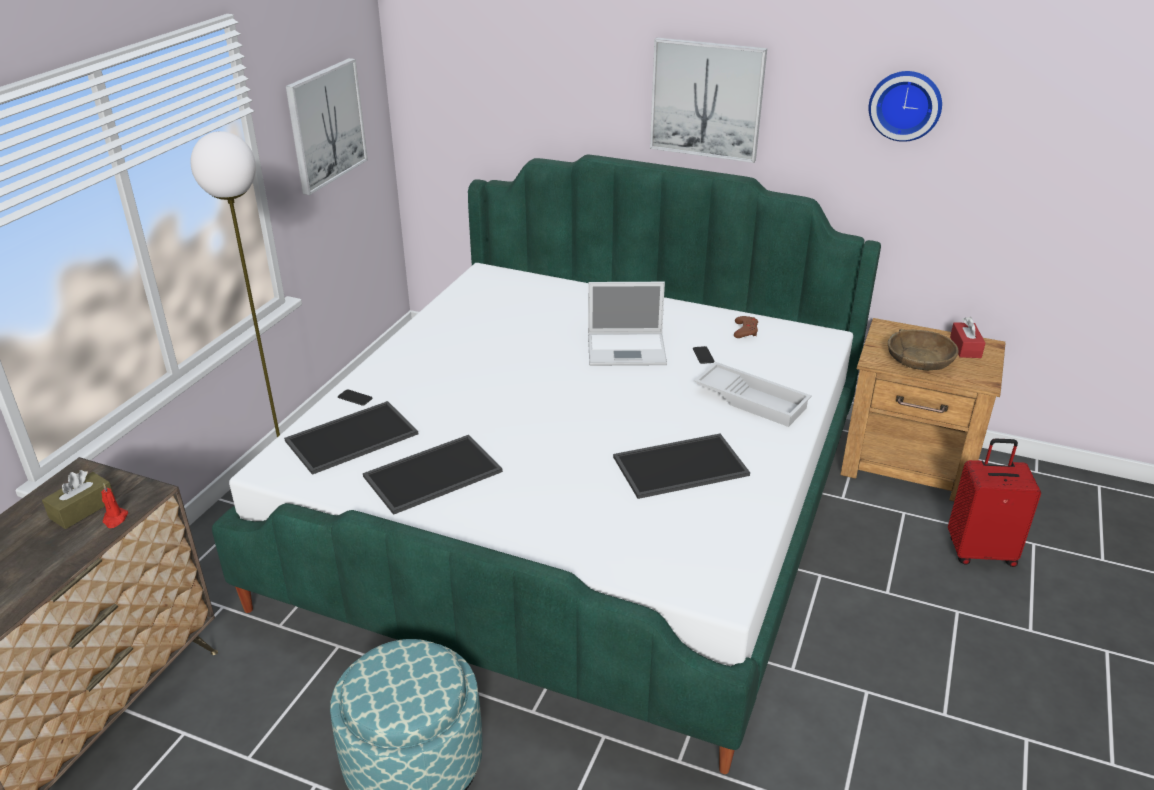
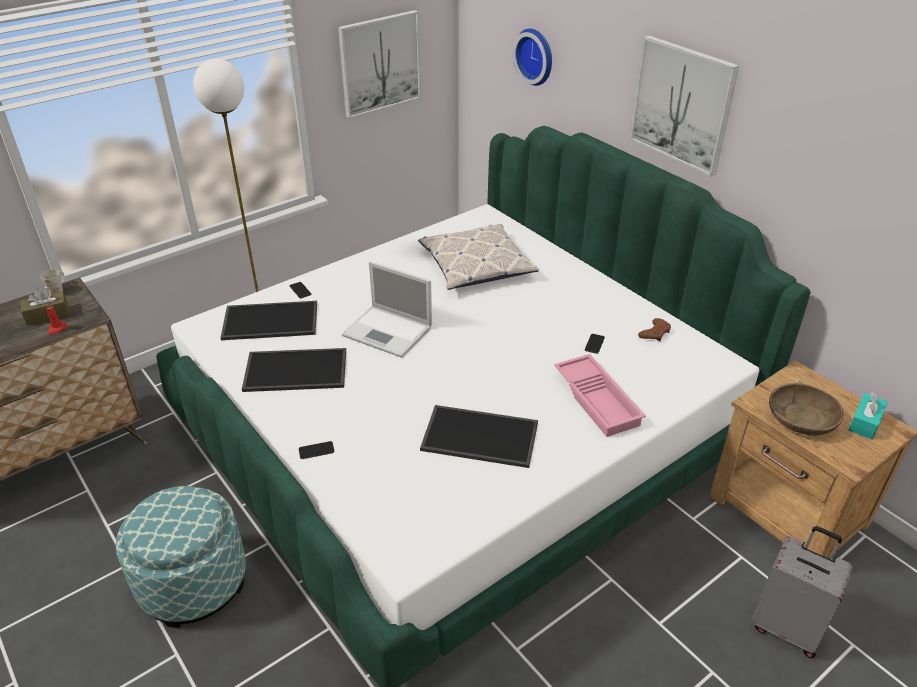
camera: 30 degrees right, 5 degrees up
laptop [588,282,667,366] -> laptop moved to [342,261,432,358]
white tray [694,362,812,427] -> pink tray [554,354,646,437]
wall clock [868,71,942,142] -> wall clock moved to [513,29,552,86]
red suitcase [948,438,1041,567] -> grey suitcase [752,526,853,658]
red tissue box [950,317,985,358] -> turquoise tissue box [848,392,888,439]
none -> white mug [41,270,65,294]
none -> phone [299,441,334,459]
none -> pillow [418,224,539,290]

